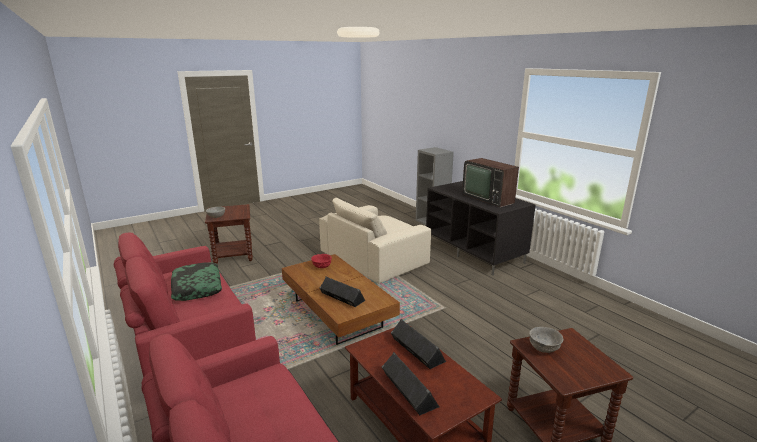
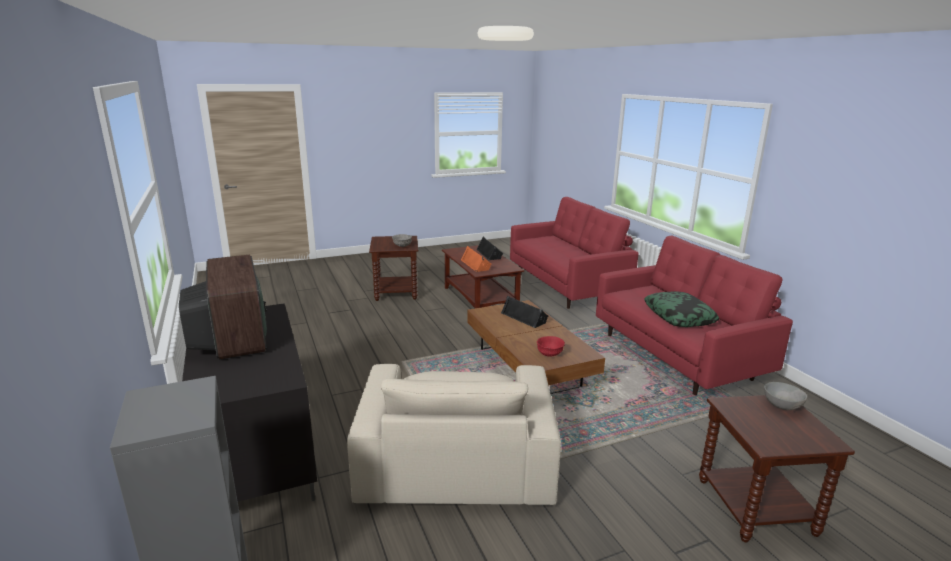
camera: 170 degrees left, 0 degrees up
beige armchair [319,198,431,283] -> beige armchair turned 120 degrees clockwise [347,364,561,505]
black speaker [391,319,446,369] -> orange speaker [461,246,491,272]

